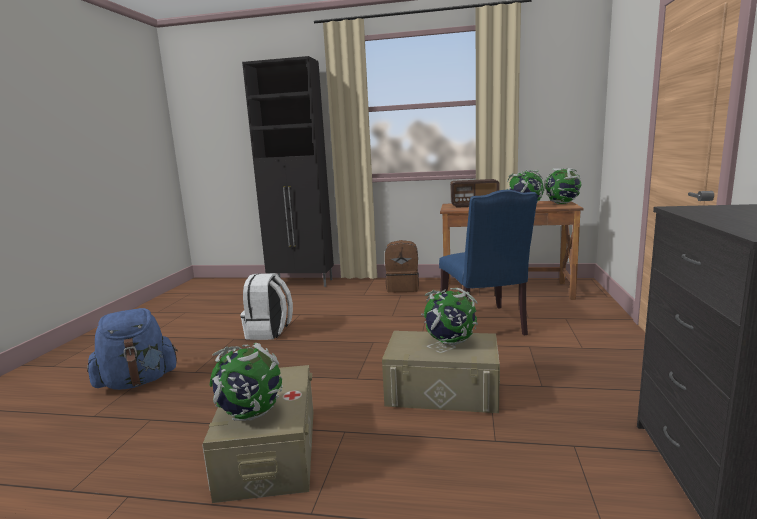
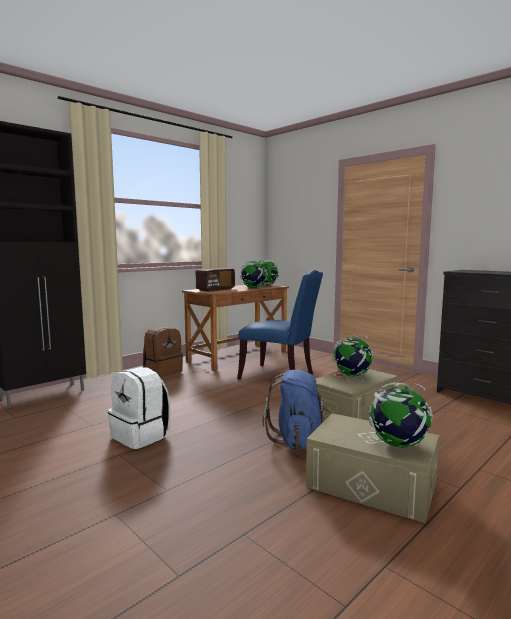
camera: 55 degrees left, 5 degrees down
blue backpack [87,308,178,390] -> blue backpack moved to [262,370,330,450]

